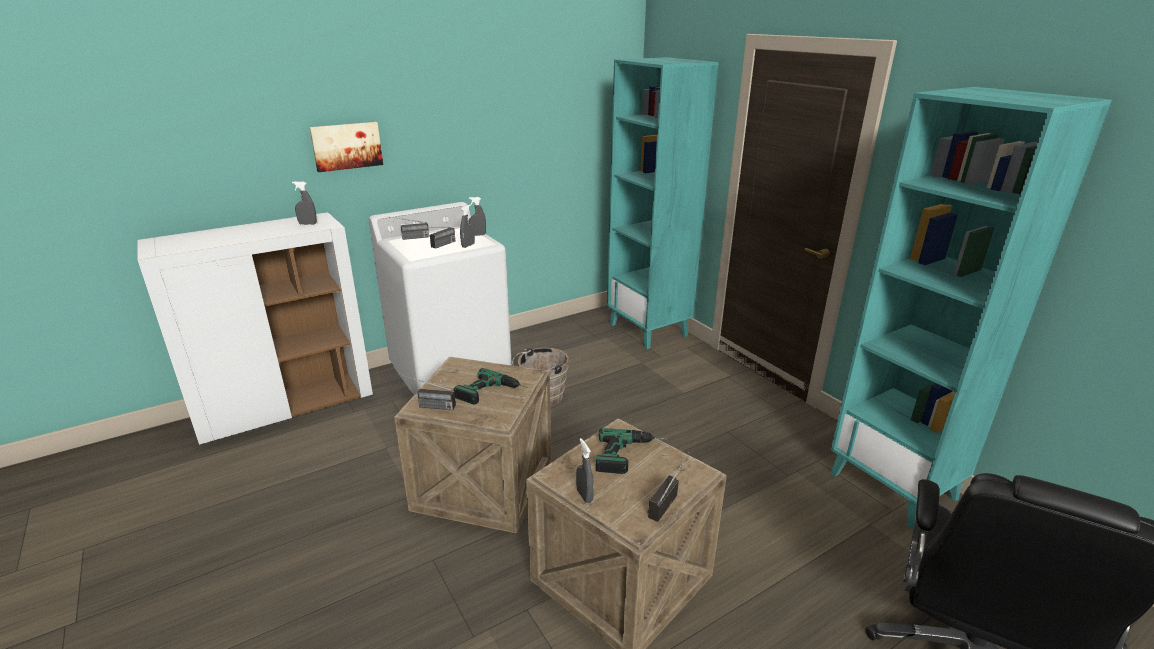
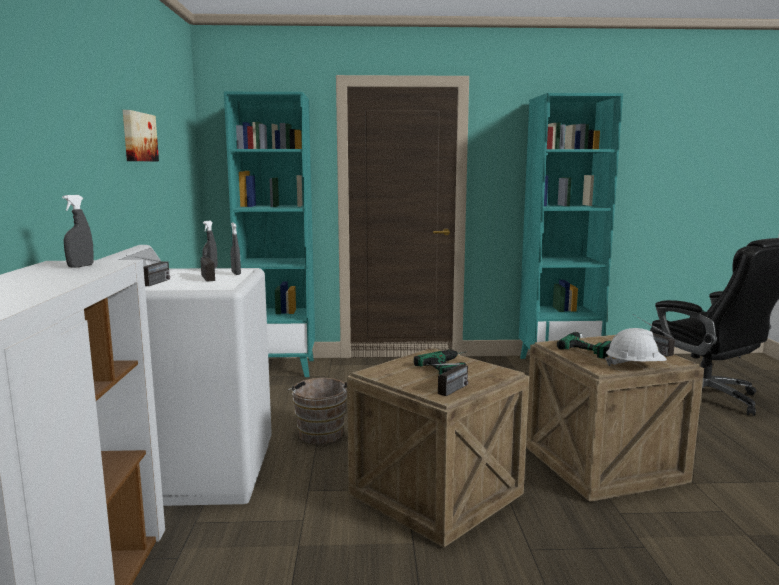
camera: 60 degrees left, 15 degrees down
picture [309,122,383,172] -> picture moved to [123,110,159,161]
grey spray bottle [576,438,594,503] -> white hard hat [605,328,667,366]

